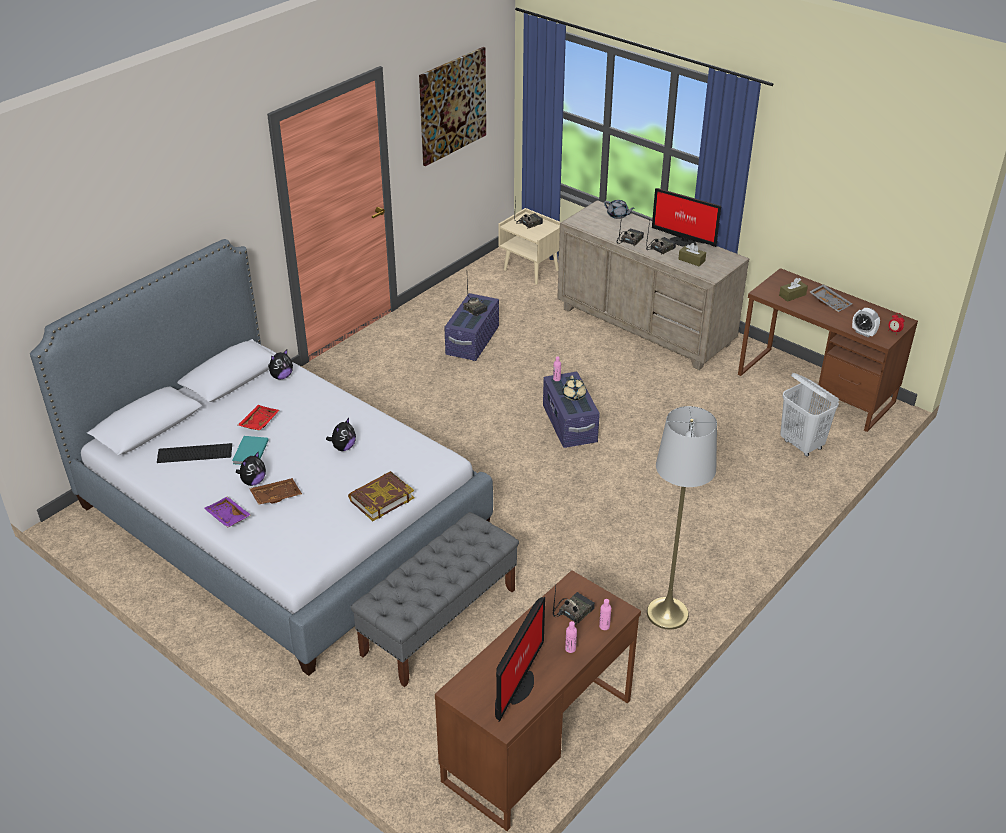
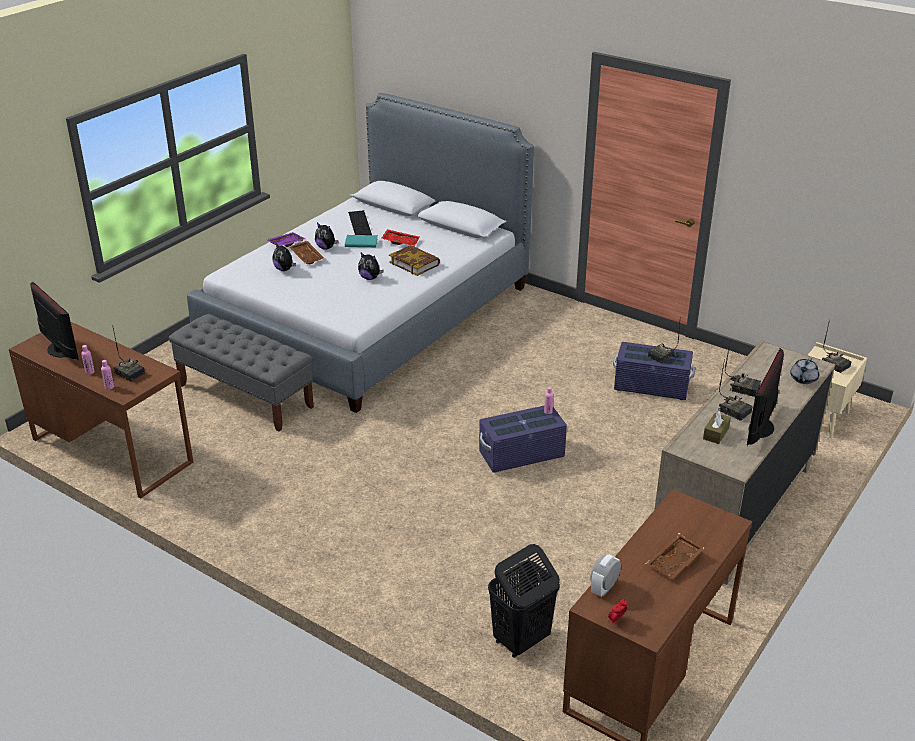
camera: 85 degrees right, 5 degrees down
plush toy [268,350,293,379] -> plush toy moved to [272,242,296,271]
book [348,471,414,521] -> book moved to [389,245,440,276]
picture [419,47,486,166] -> none
monitor [495,597,545,722] -> monitor turned 150 degrees counterclockwise [30,282,79,360]
beige teapot [562,376,586,401] -> none
grey floor lamp [647,406,717,630] -> none
brown tissue box [779,278,808,302] -> none
white laundry basket [780,373,839,457] -> black laundry basket [488,544,560,658]
grey tray [810,284,852,312] -> brown tray [645,533,704,579]

